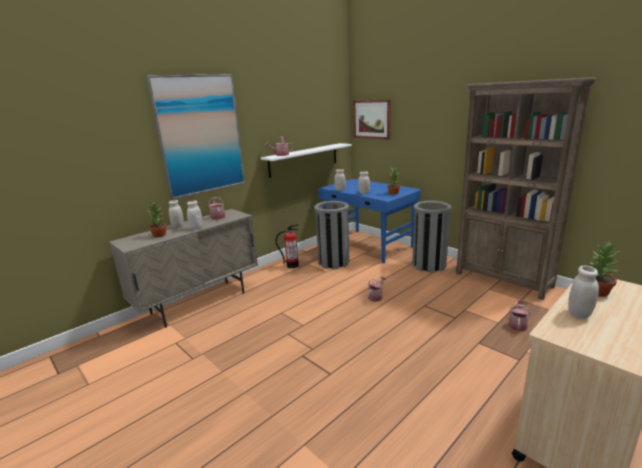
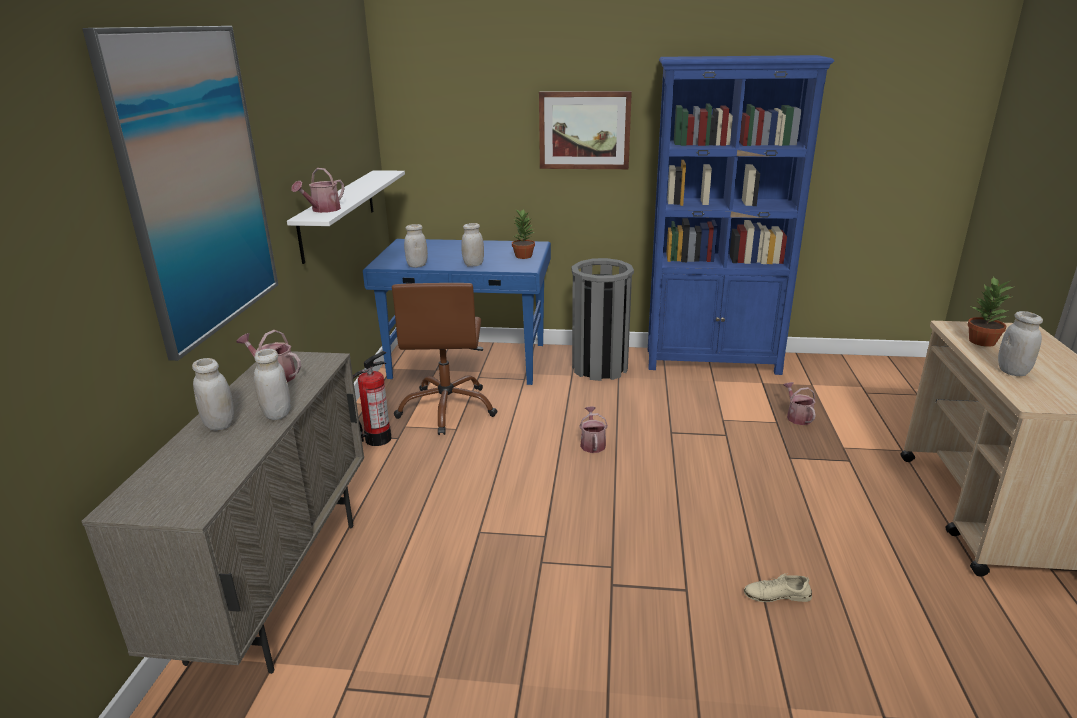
camera: 40 degrees left, 5 degrees up
potted plant [147,202,167,238] -> none
grey trash can [314,201,350,269] -> brown office chair [392,283,498,435]
picture [353,99,391,140] -> picture moved to [539,91,632,169]
brown bookcase [456,77,597,300] -> blue bookcase [648,55,834,375]
none -> beige shoe [744,573,812,602]

